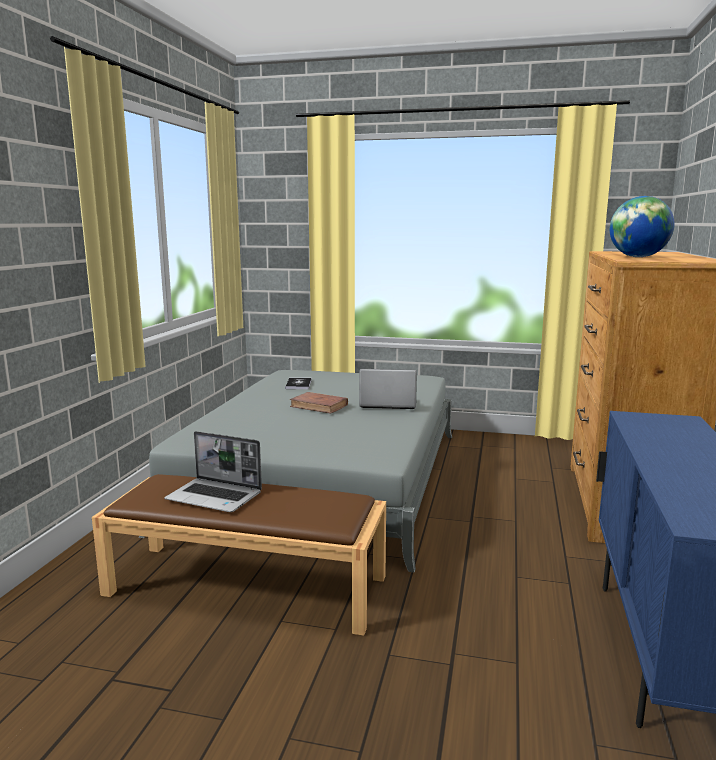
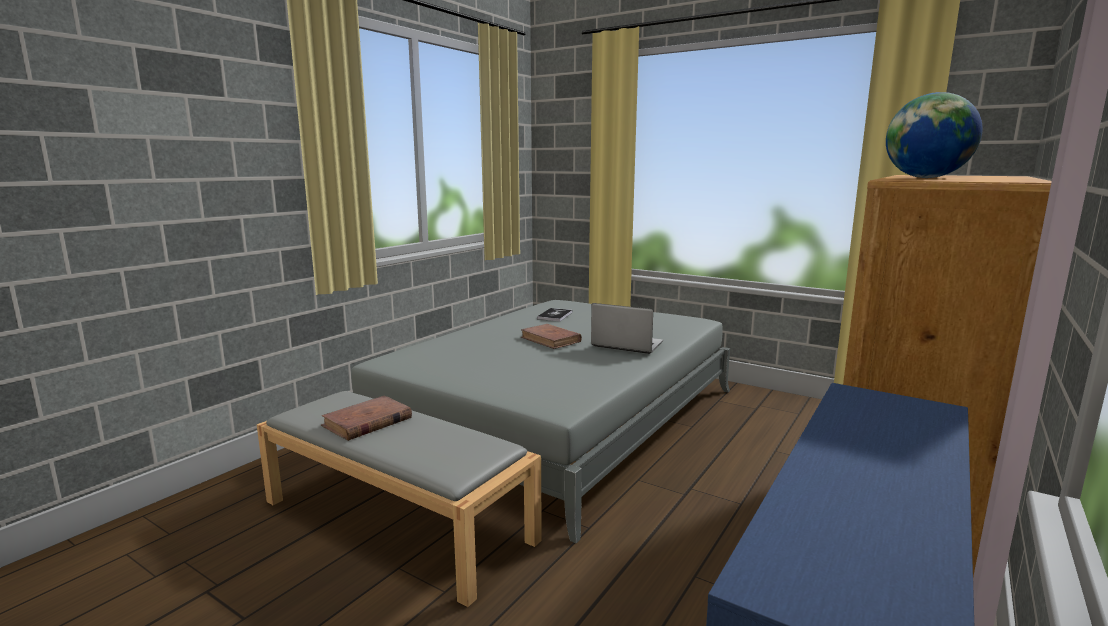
camera: 20 degrees right, 0 degrees up
brown bench [92,474,386,636] -> grey bench [257,391,542,607]
laptop [164,431,262,512] -> brown book [321,396,412,441]

